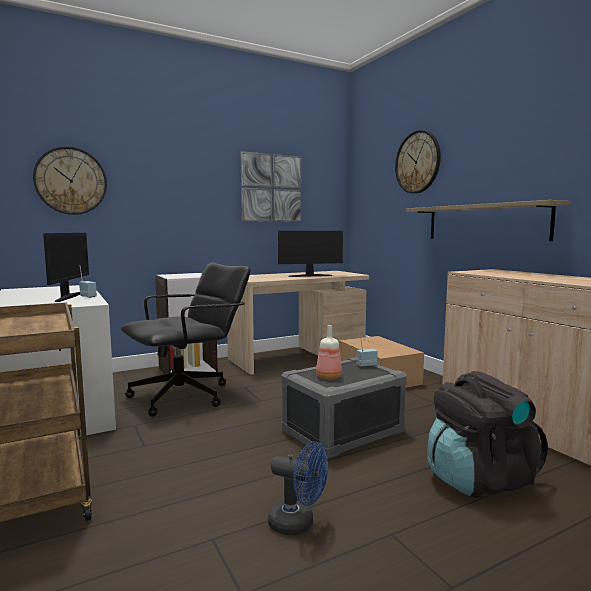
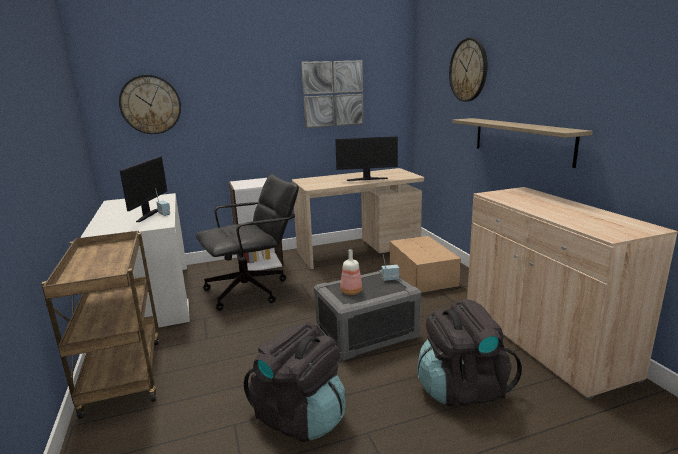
camera: 10 degrees right, 10 degrees up
blue fan [268,441,328,535] -> black backpack [244,322,346,442]

